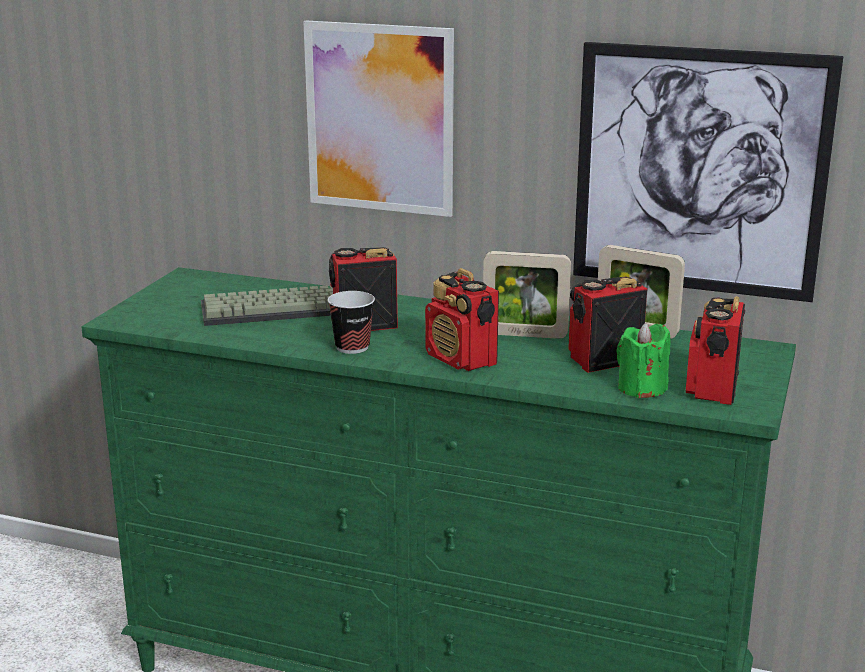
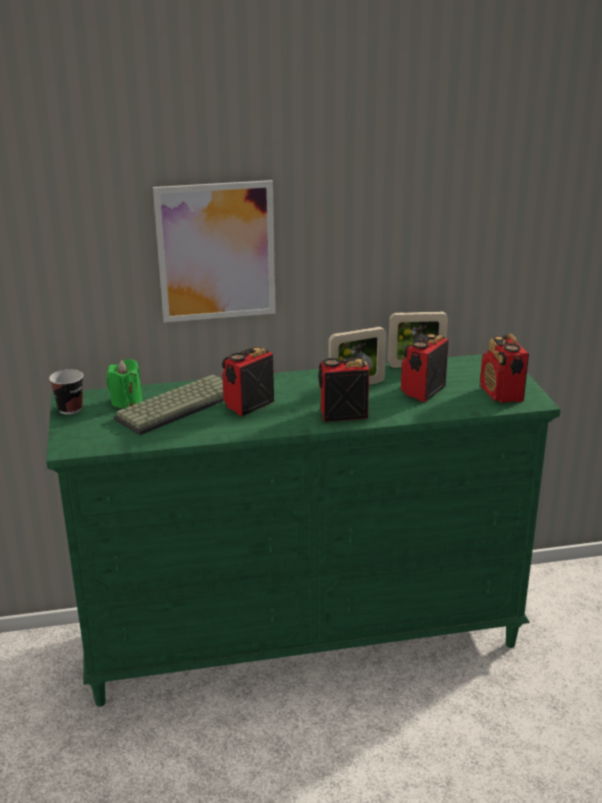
camera: 30 degrees left, 5 degrees up
cup [328,291,375,354] -> cup moved to [49,369,83,415]
radio [425,268,499,371] -> radio turned 150 degrees clockwise [318,358,369,422]
picture [573,42,843,302] -> none
green candle [616,322,670,398] -> green candle moved to [106,359,143,408]

